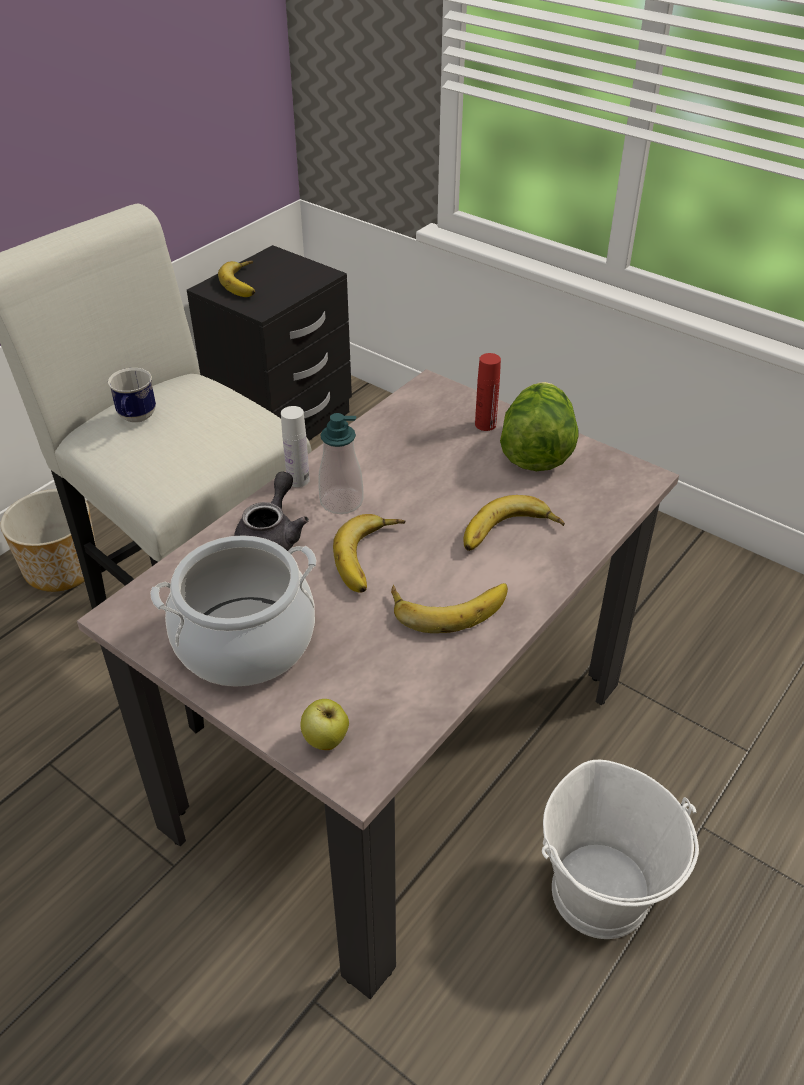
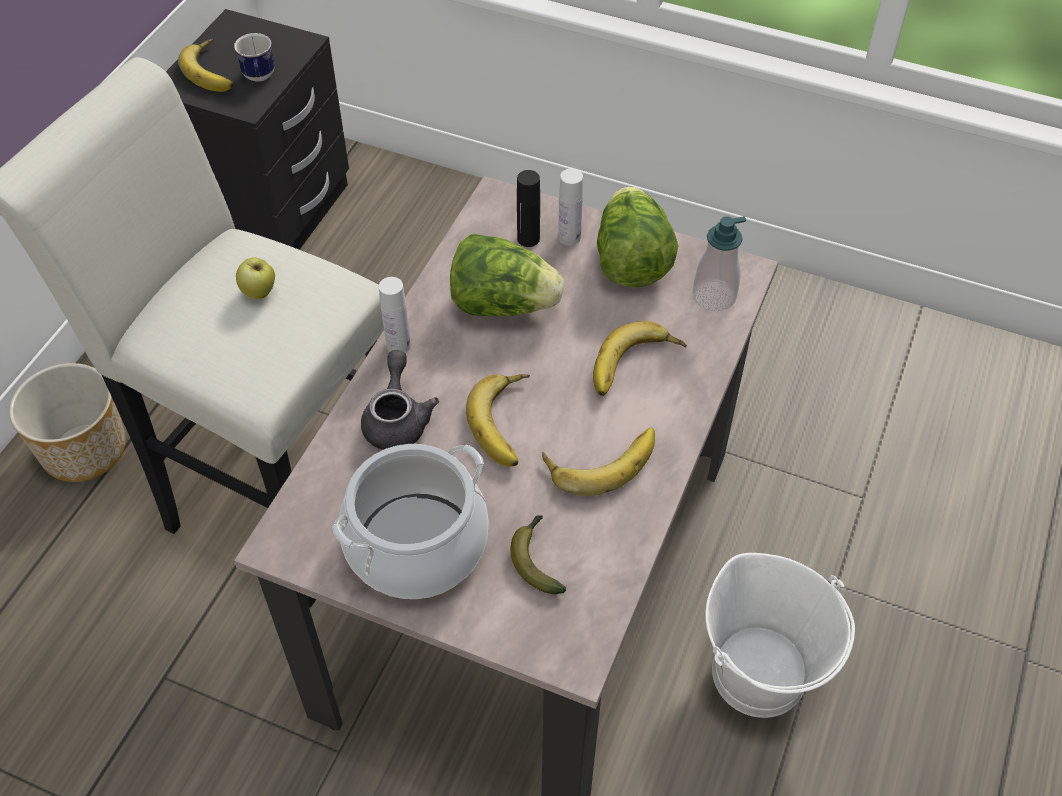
camera: 15 degrees left, 10 degrees up
mug [108,368,156,423] -> mug moved to [234,33,275,82]
apple [300,699,349,750] -> apple moved to [236,258,275,299]
soap dispenser [318,413,364,514] -> soap dispenser moved to [693,216,746,311]
red bottle [475,353,501,431] -> white bottle [558,168,583,246]
none -> lettuce [450,233,564,316]
none -> banana [510,515,566,594]
none -> black bottle [517,170,540,247]

